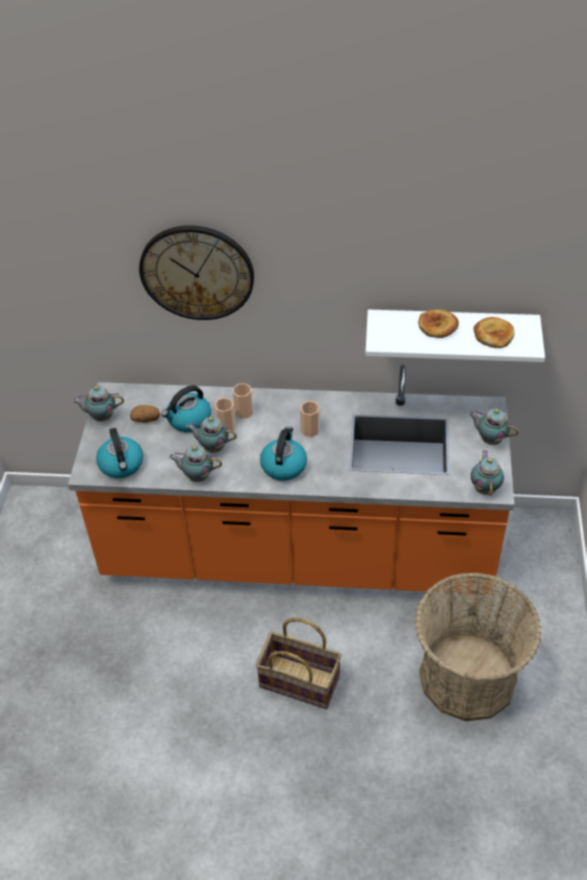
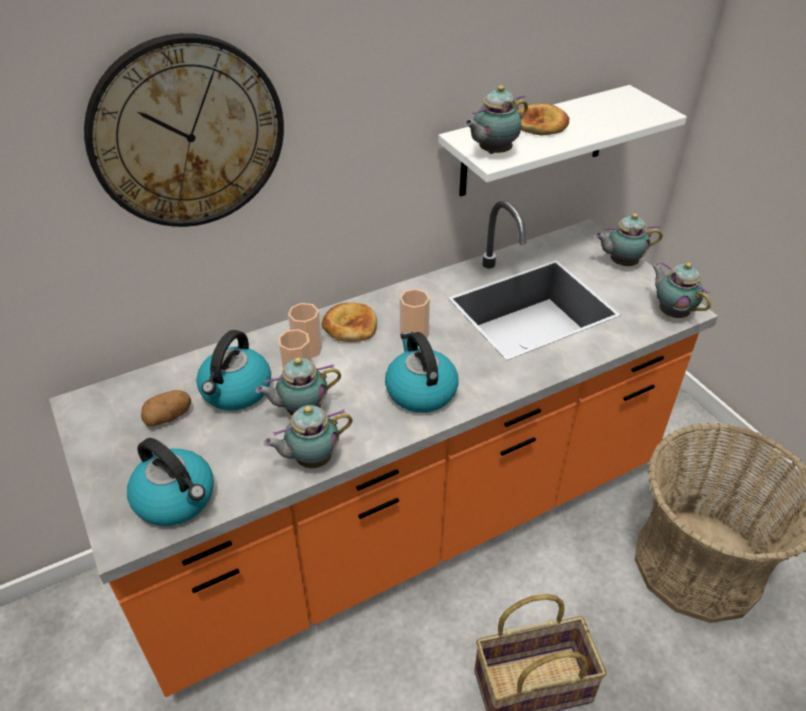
camera: 35 degrees left, 5 degrees down
teapot [72,386,124,421] -> teapot moved to [464,85,528,154]
bread [473,317,514,348] -> bread moved to [322,303,377,342]

